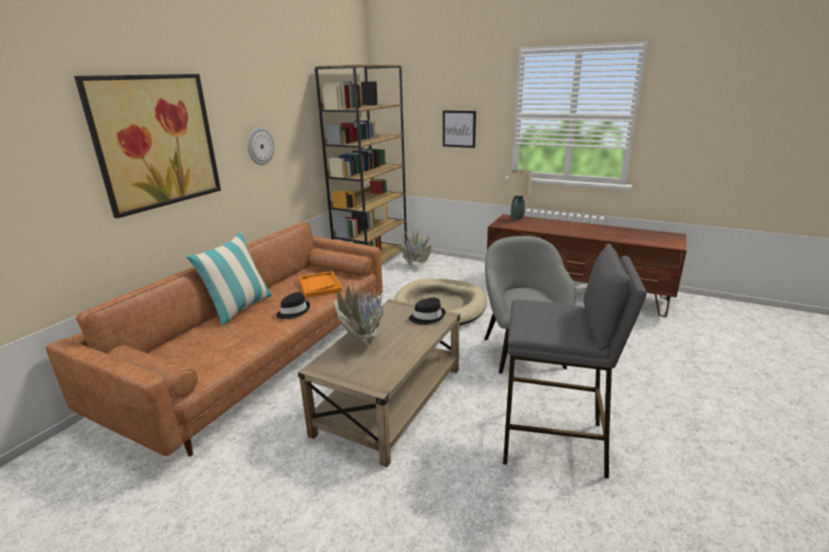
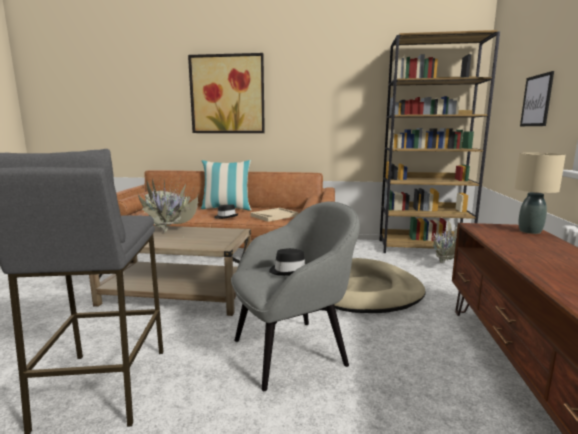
camera: 70 degrees right, 10 degrees down
wall clock [248,127,275,165] -> none
orange tray [299,271,342,298] -> beige tray [250,208,298,222]
black hat [409,297,445,325] -> black hat moved to [269,248,305,276]

